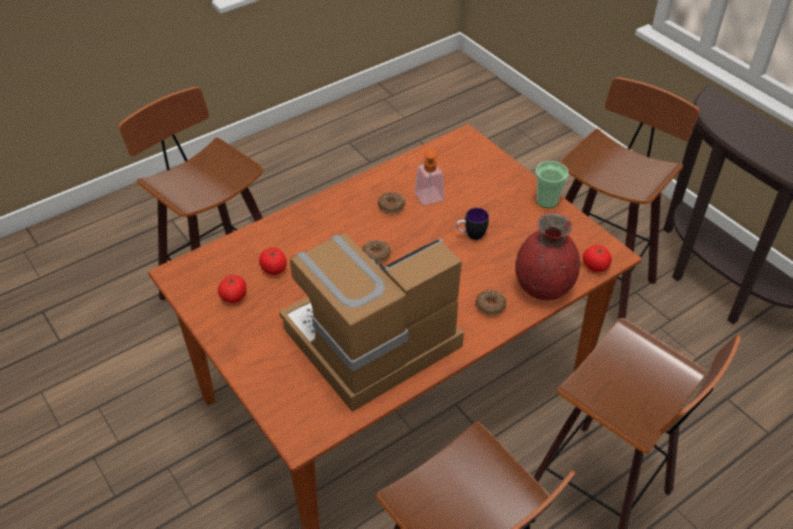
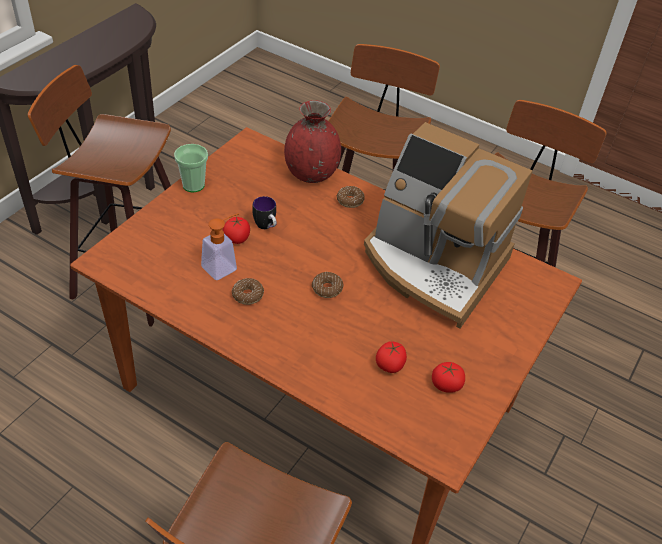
camera: 115 degrees left, 0 degrees up
tomato [583,245,612,272] -> tomato moved to [223,216,250,244]

